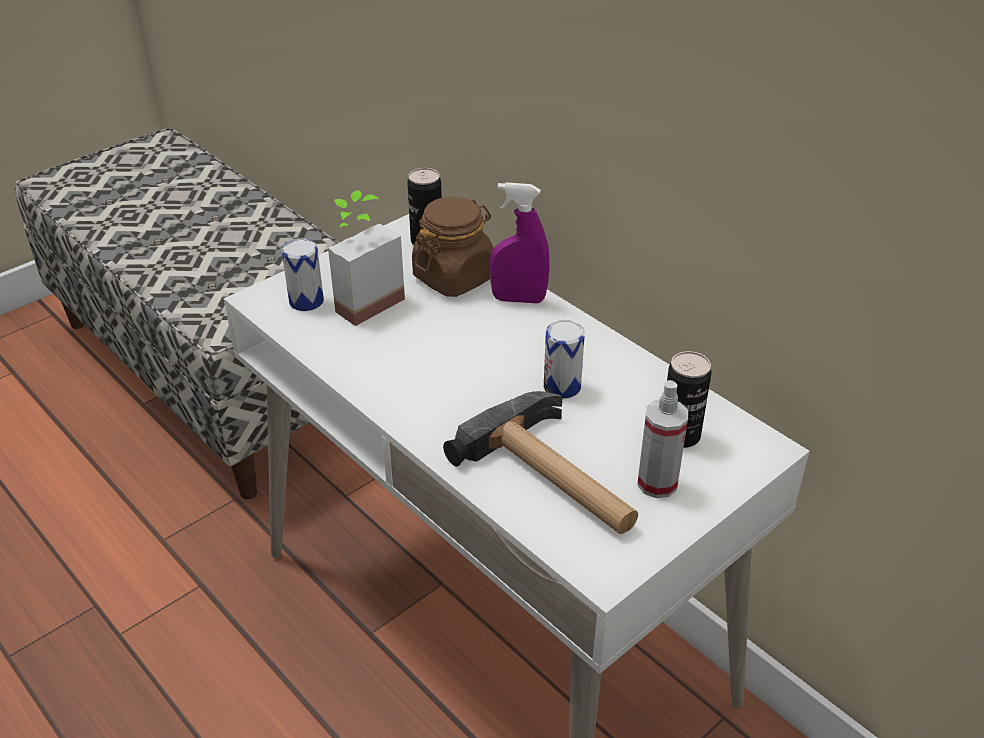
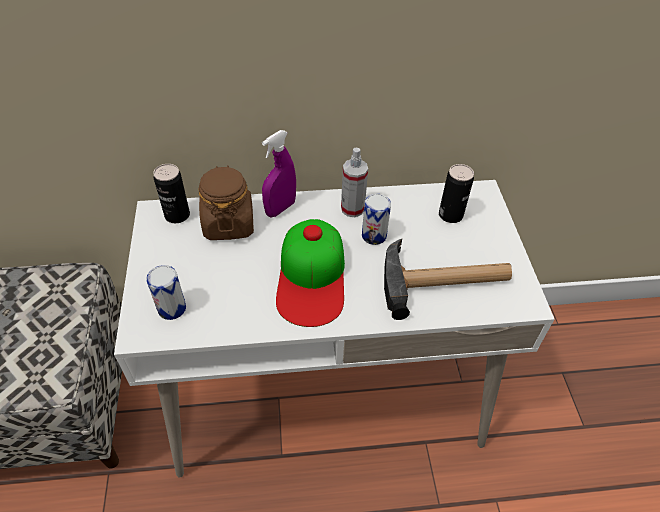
camera: 55 degrees left, 10 degrees up
potted plant [328,190,405,326] -> none
spray bottle [637,380,688,498] -> spray bottle moved to [341,148,368,217]
none -> cap [276,219,345,327]

